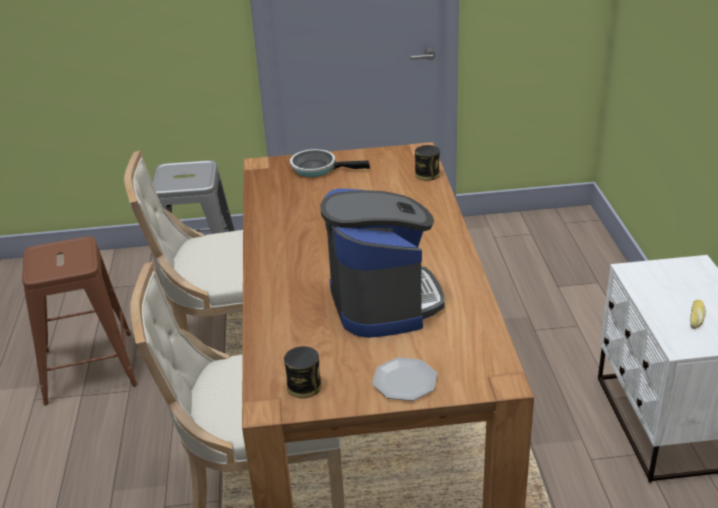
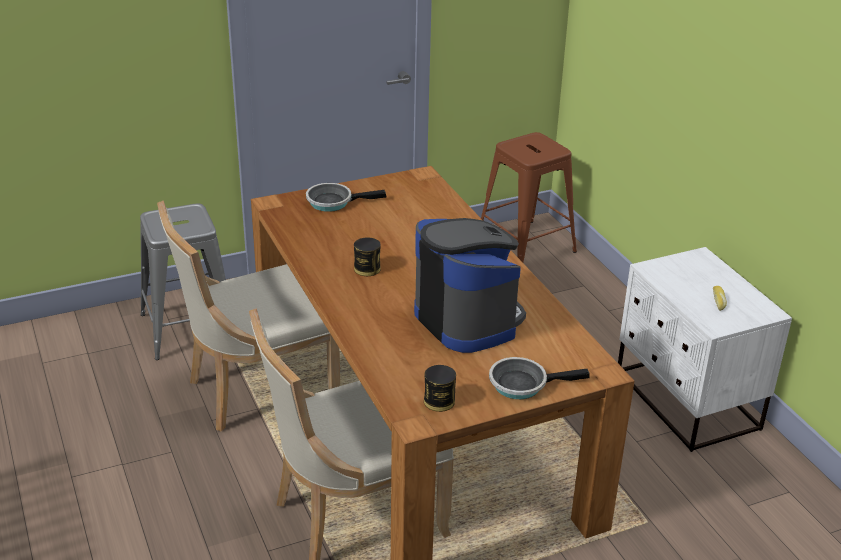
camera: 20 degrees left, 0 degrees up
brown stool [22,236,137,405] -> brown stool moved to [481,132,577,262]
plate [372,357,437,401] -> frying pan [489,357,590,399]
can [415,145,440,181] -> can moved to [354,237,381,276]

